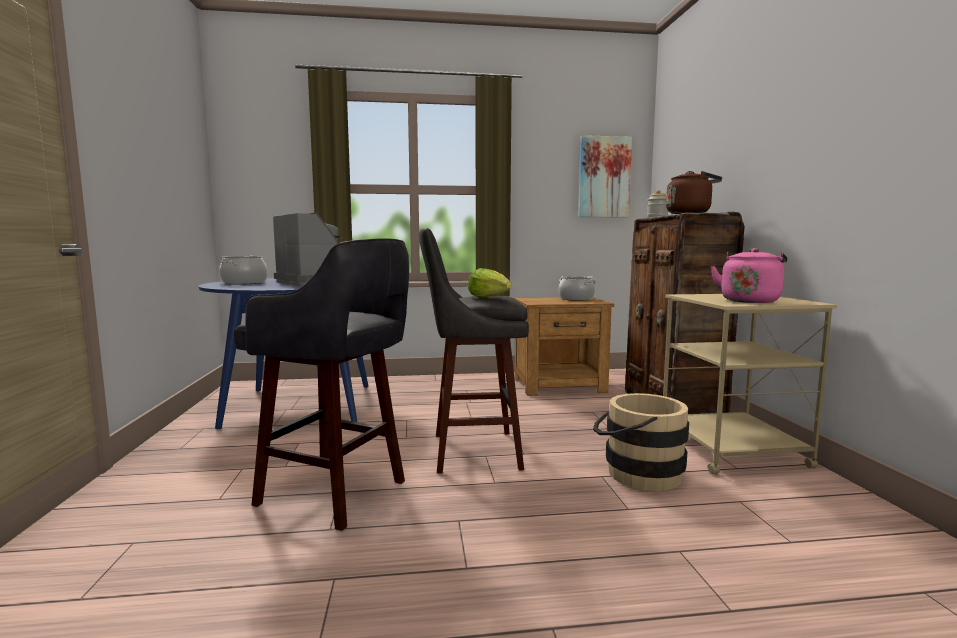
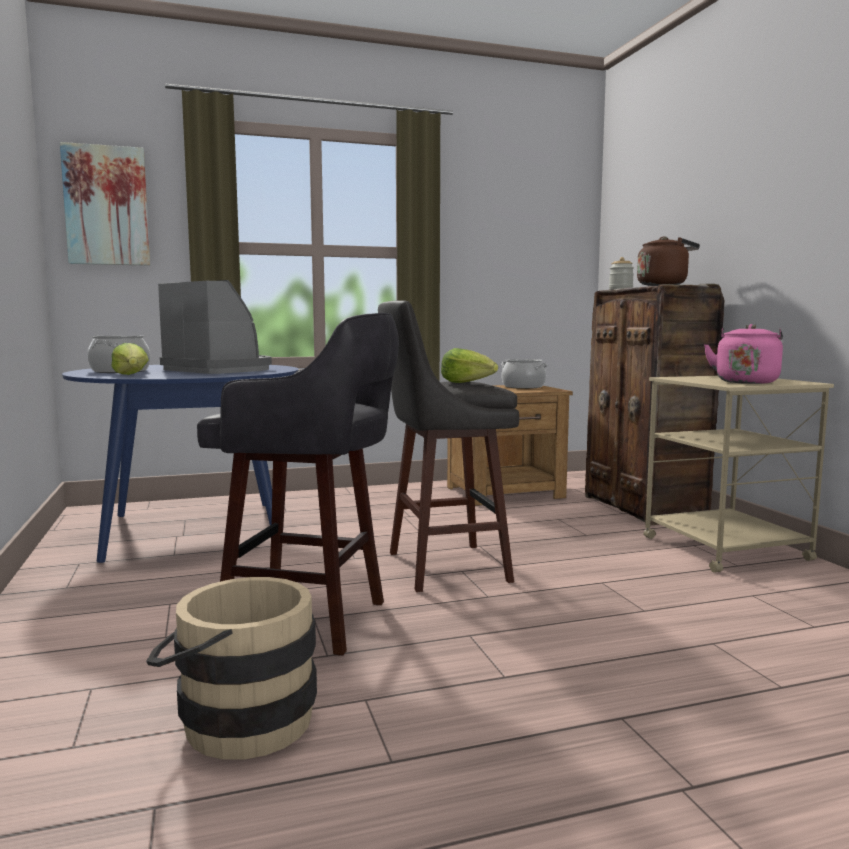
camera: 10 degrees left, 0 degrees up
picture [578,135,632,218] -> picture moved to [60,142,150,266]
beige bucket [593,393,689,491] -> beige bucket moved to [146,577,317,760]
none -> lettuce [111,343,149,375]

